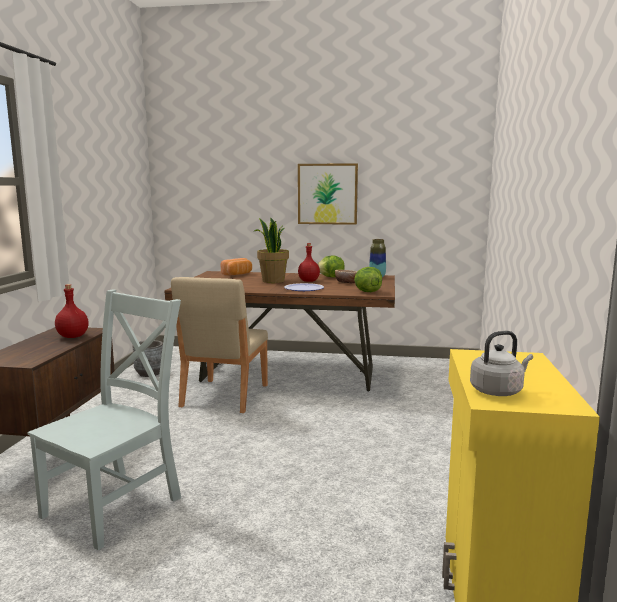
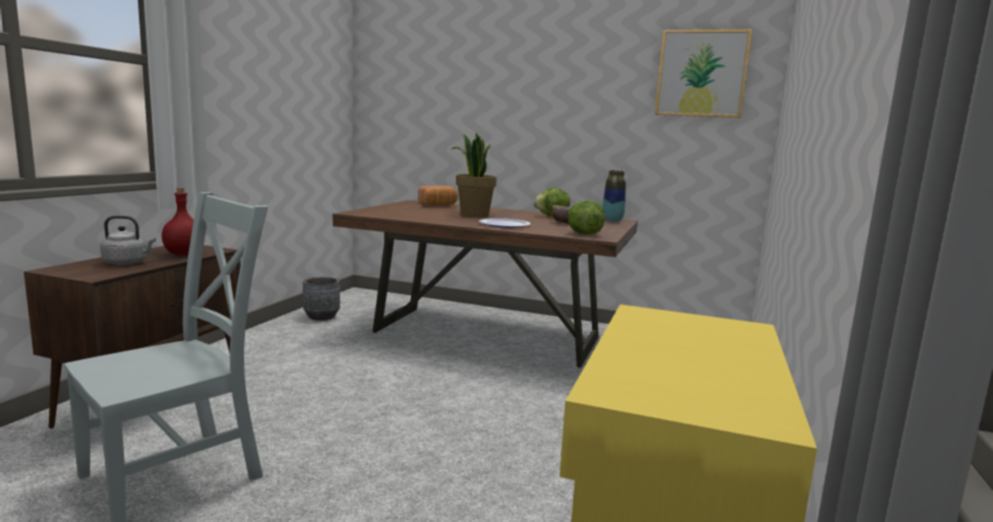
camera: 10 degrees right, 0 degrees up
beige chair [171,277,268,413] -> none
picture [298,163,358,225] -> picture moved to [655,29,752,118]
red bottle [298,243,320,282] -> none
grey kettle [470,331,533,396] -> grey kettle moved to [100,215,156,265]

